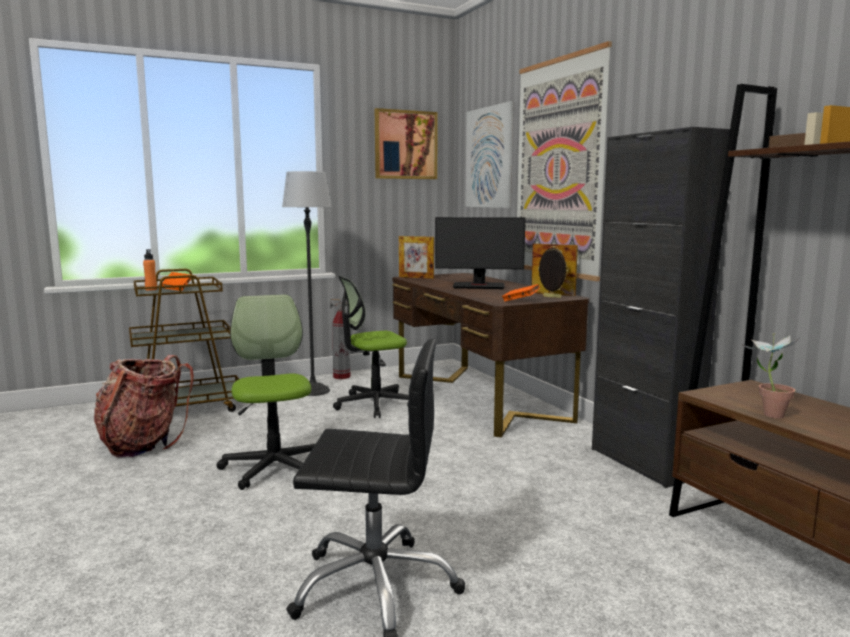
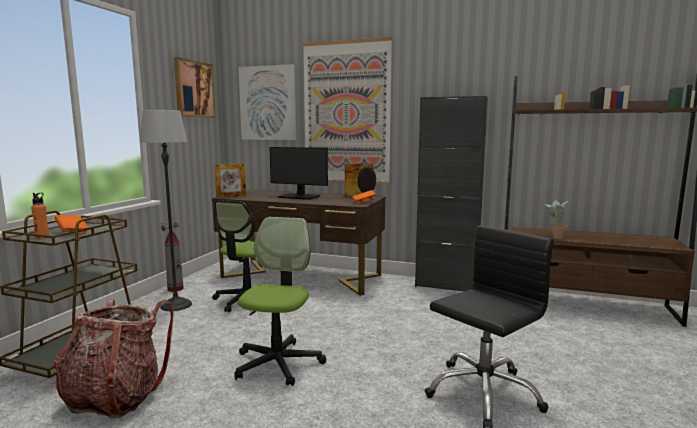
camera: 45 degrees left, 0 degrees up
office chair [216,295,315,490] -> office chair turned 75 degrees clockwise [234,217,326,386]
monitor [435,217,525,289] -> monitor turned 60 degrees clockwise [270,147,328,200]

